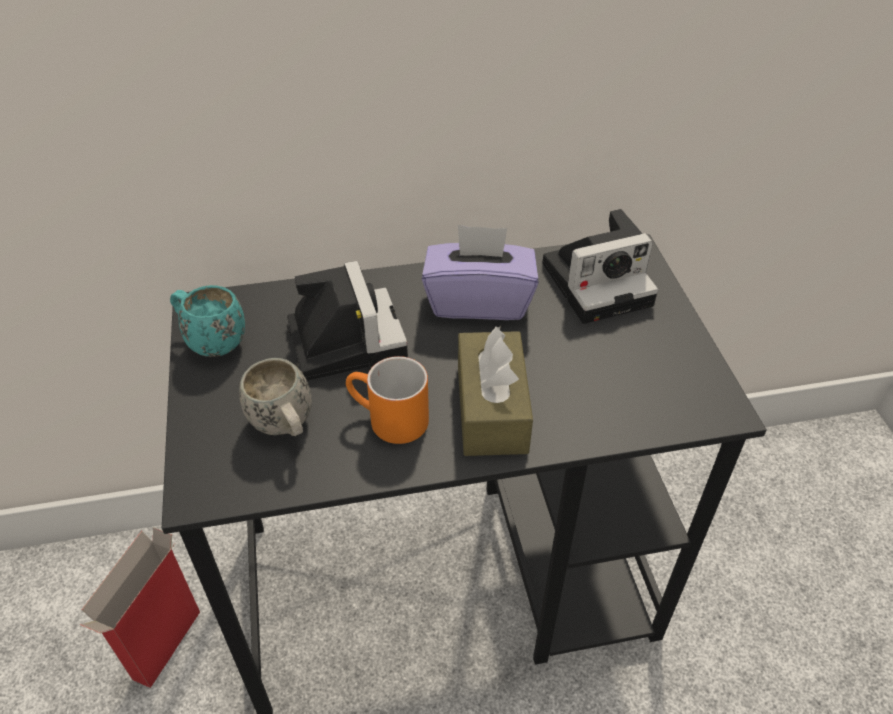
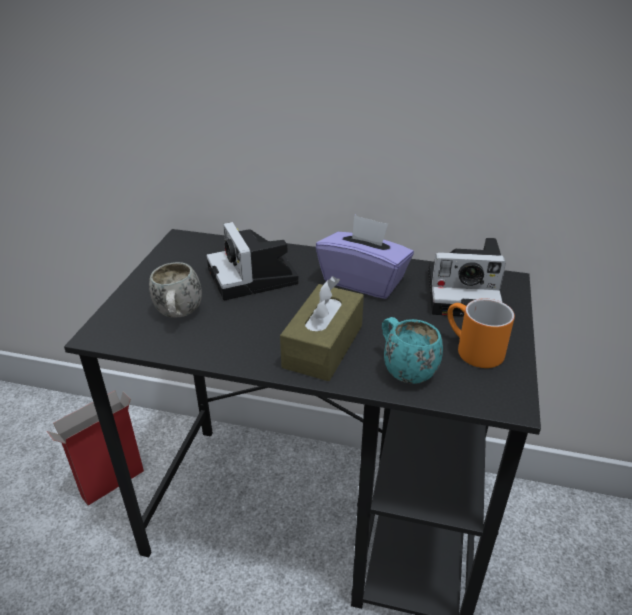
camera: 25 degrees right, 10 degrees down
turquoise mug [170,285,245,357] -> turquoise mug moved to [382,317,443,384]
camera [287,261,408,380] -> camera turned 150 degrees clockwise [206,222,299,300]
orange mug [346,356,429,444] -> orange mug moved to [447,298,515,368]

